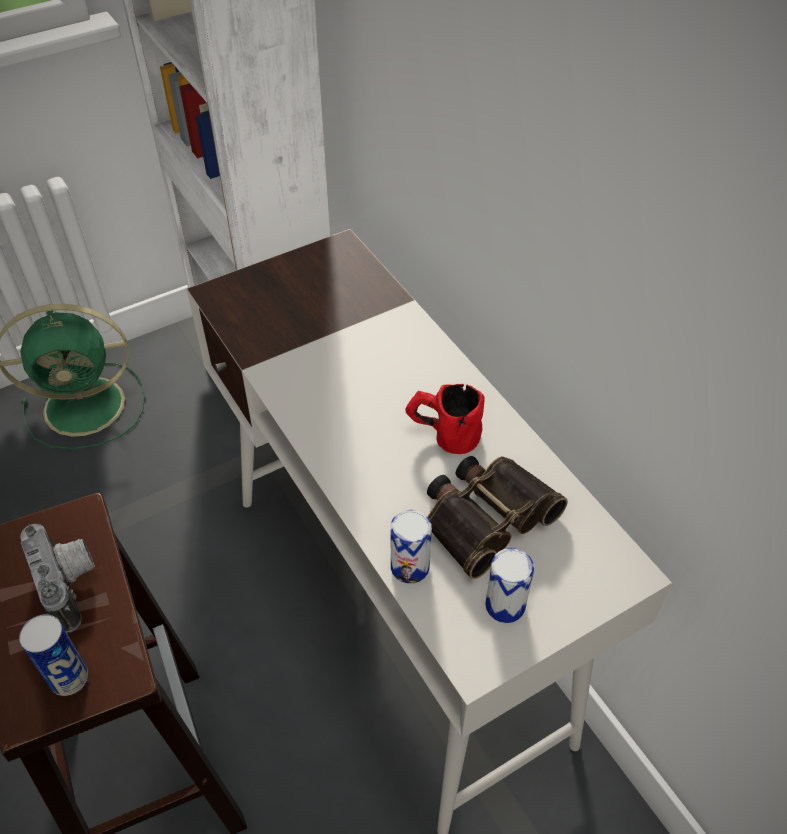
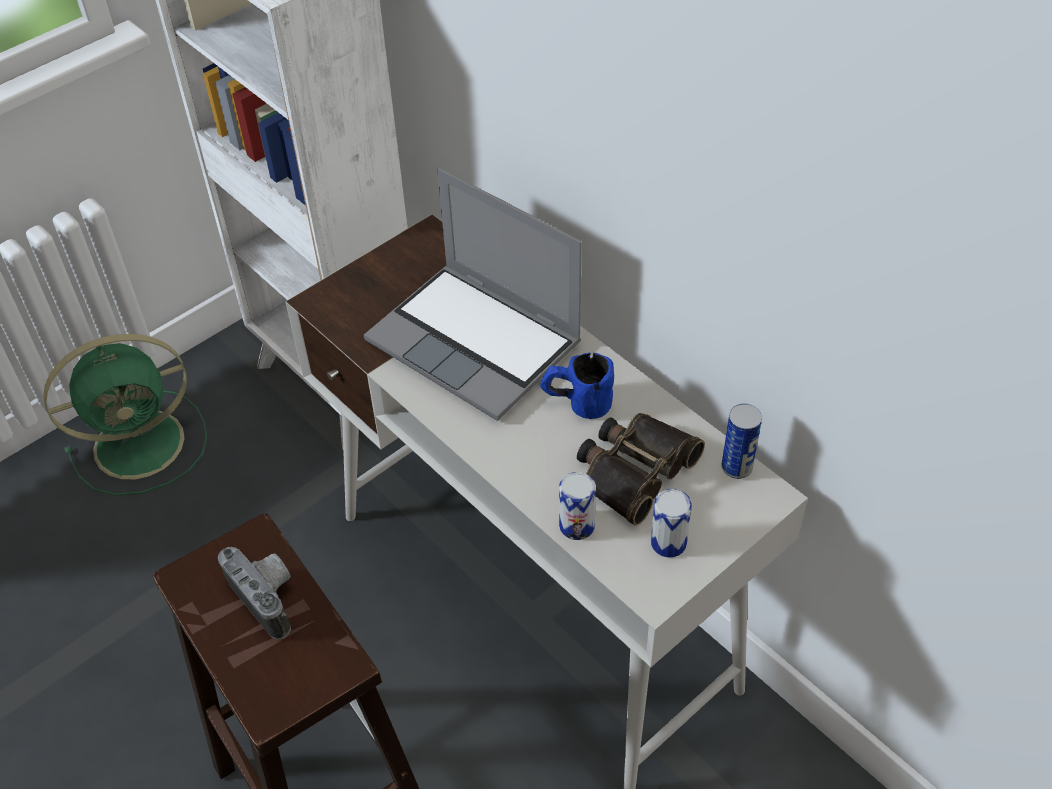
camera: 10 degrees left, 0 degrees up
can [19,614,88,696] -> can moved to [722,404,762,479]
red mug [406,384,485,454] -> blue mug [540,353,614,419]
none -> laptop [364,168,582,421]

